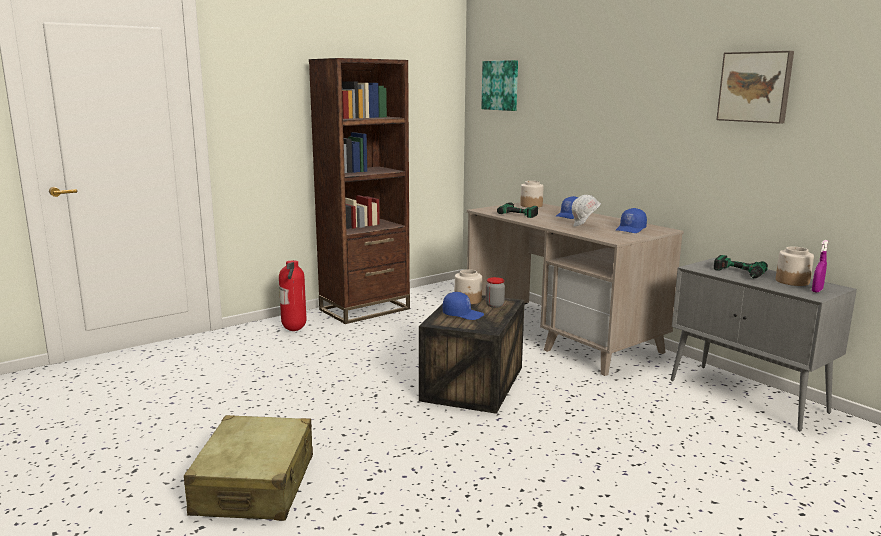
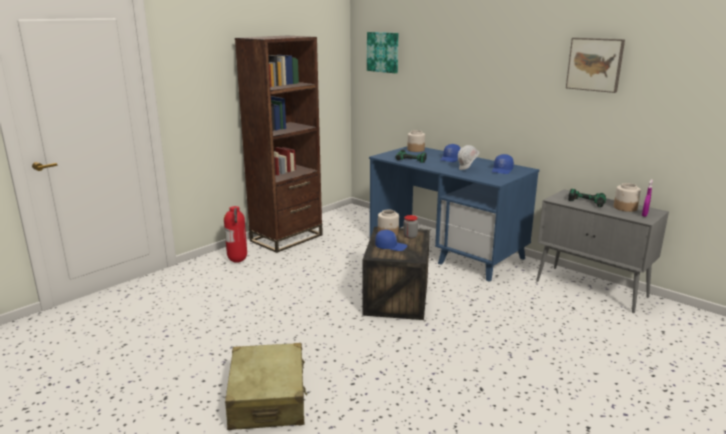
camera: 10 degrees left, 5 degrees up
beige desk [467,203,684,376] -> blue desk [369,146,539,282]

